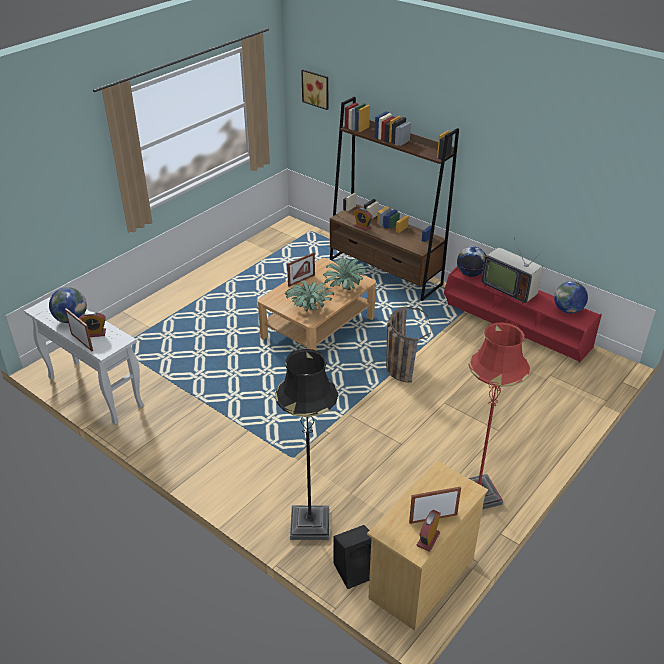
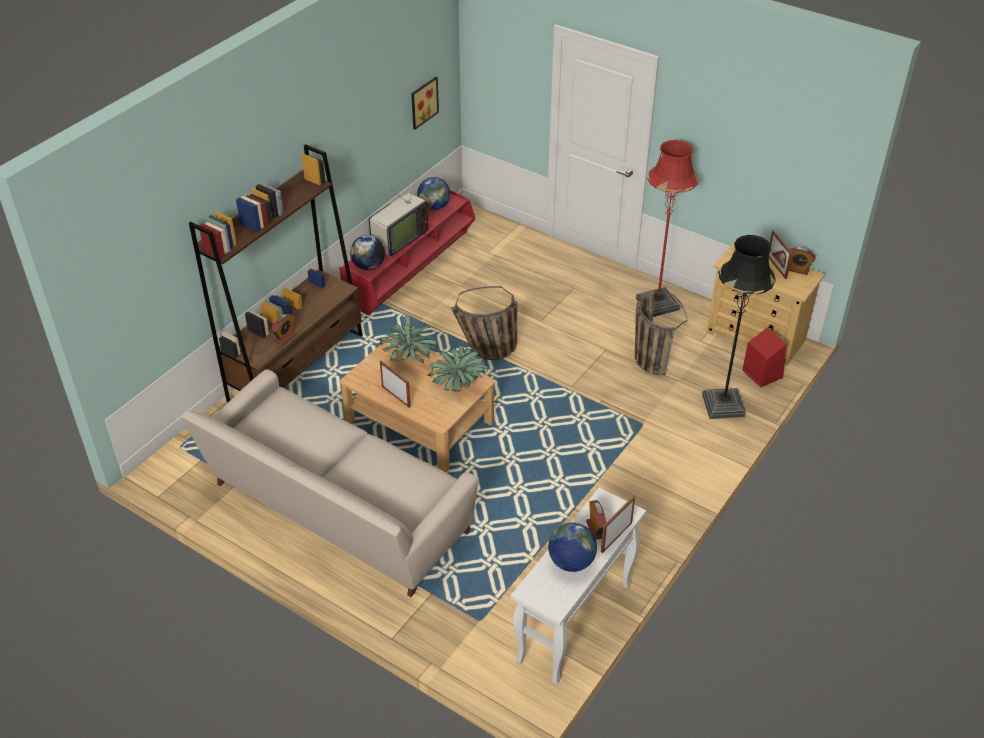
camera: 95 degrees left, 5 degrees up
picture [301,70,328,110] -> picture moved to [411,77,439,130]
black speaker [333,525,371,589] -> red speaker [742,327,786,387]
none -> beige sofa [181,369,478,597]
none -> basket [635,291,687,375]

